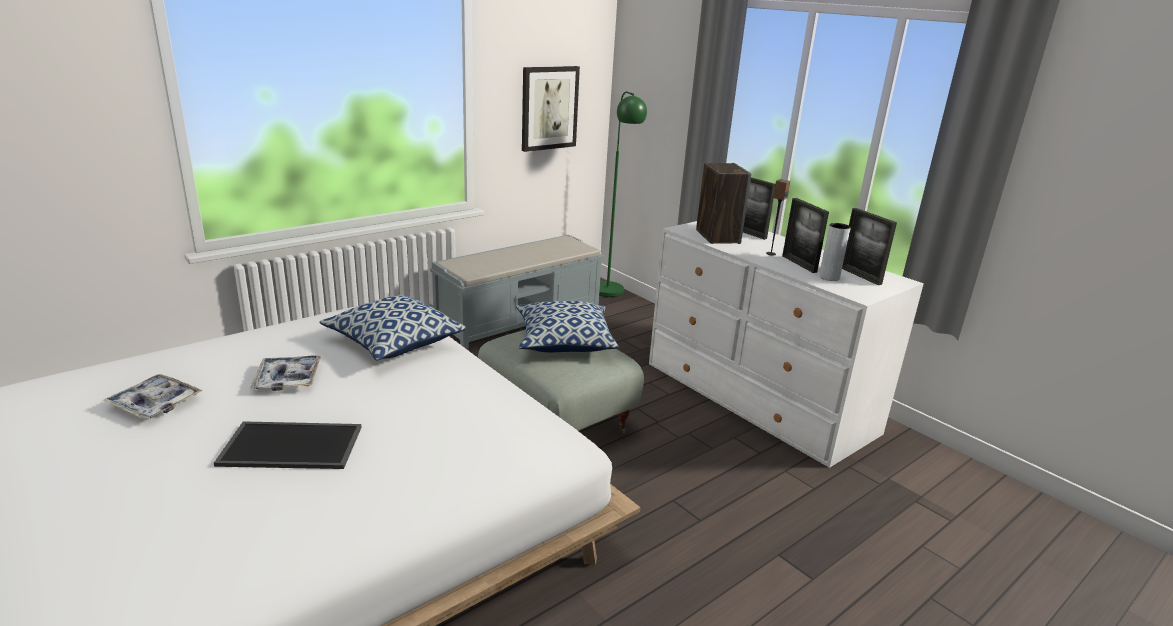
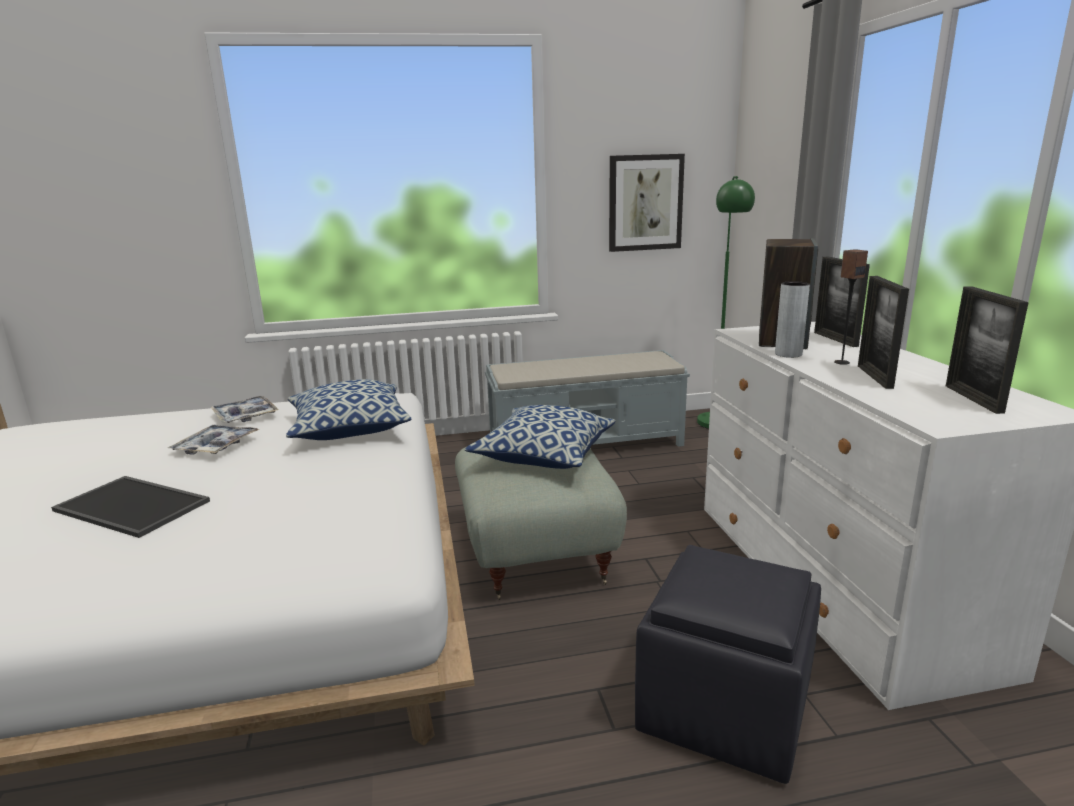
camera: 30 degrees right, 5 degrees down
tray [103,374,203,419] -> tray moved to [211,396,279,423]
grey vase [819,223,851,281] -> grey vase moved to [775,281,810,358]
none -> black ottoman [635,545,821,784]

